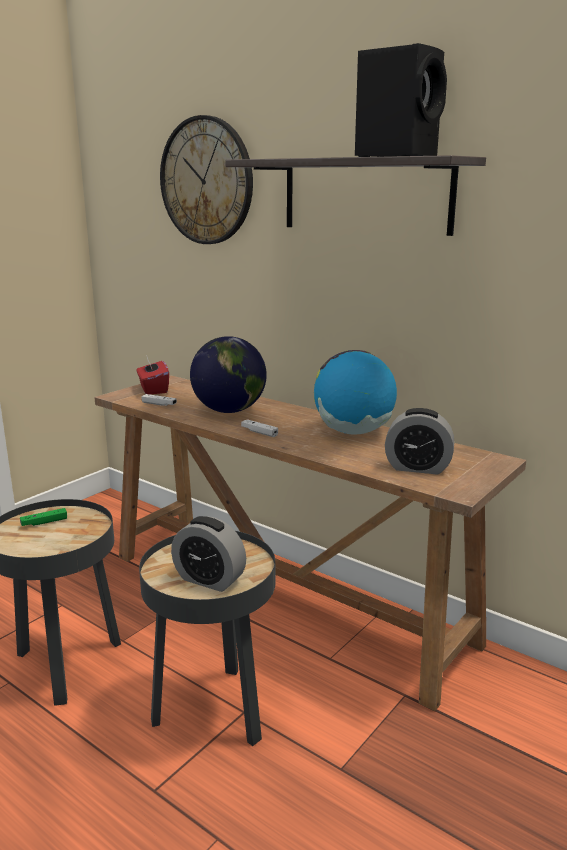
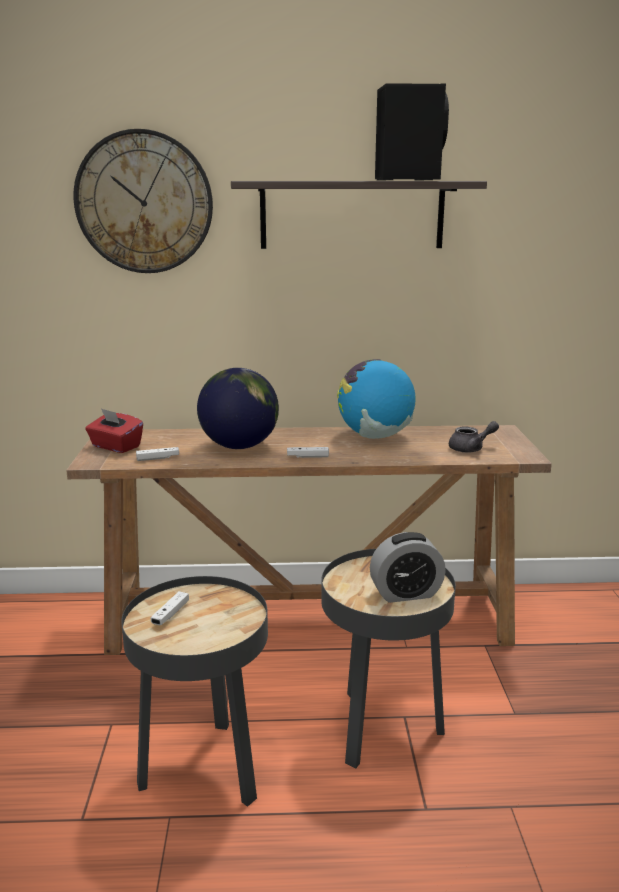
camera: 40 degrees left, 0 degrees up
green game controller [20,508,67,526] -> white game controller [151,591,189,625]
alarm clock [385,408,454,475] -> grey teapot [449,421,499,453]

